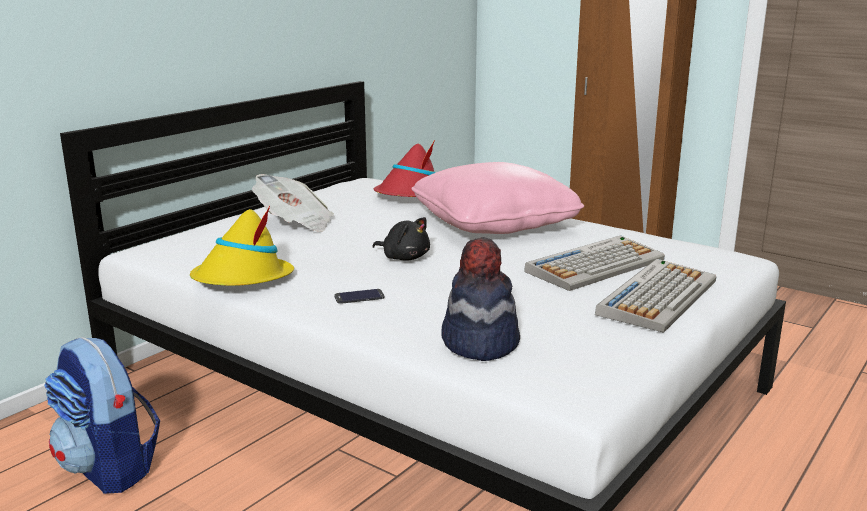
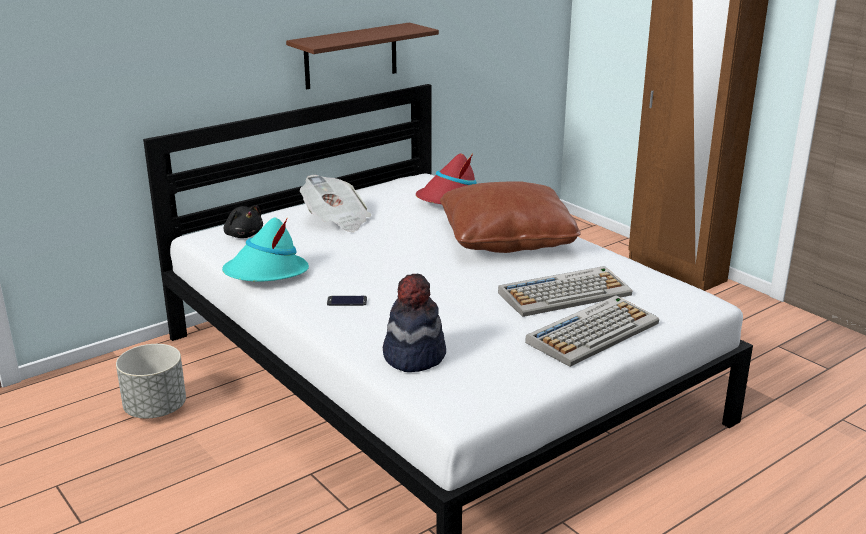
camera: 15 degrees right, 5 degrees up
backpack [44,337,160,494] -> grey planter [116,344,186,418]
yellow hat [190,206,294,286] -> turquoise hat [222,218,309,281]
black plush toy [372,217,430,261] -> black plush toy moved to [224,205,263,238]
pink pillow [411,162,584,234] -> brown pillow [440,181,581,253]
none -> brown shelf [286,23,439,89]

